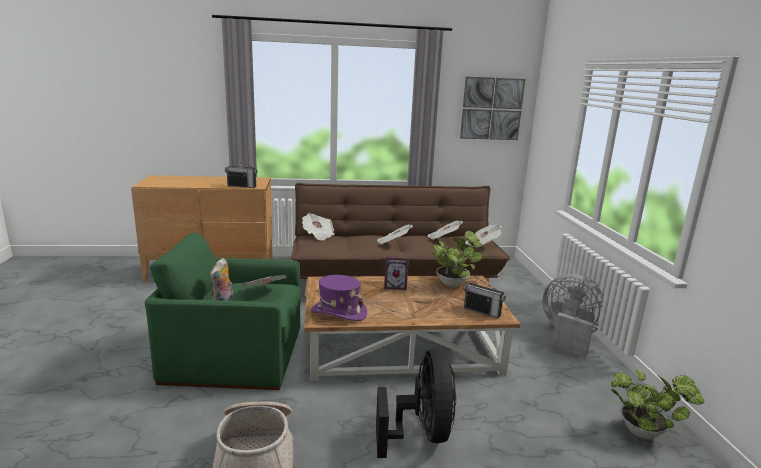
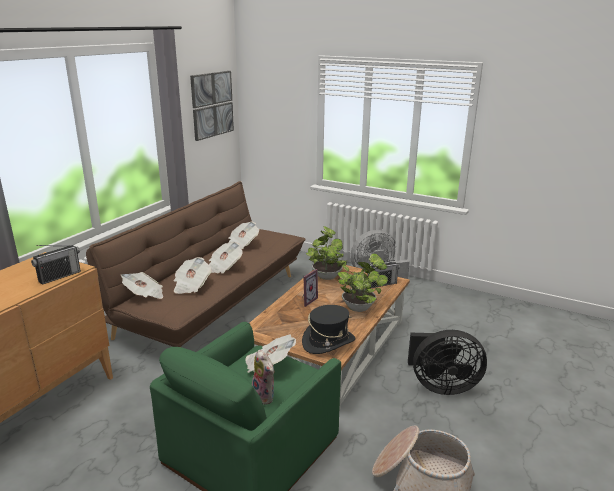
camera: 55 degrees left, 5 degrees up
purple hat [311,275,367,321] -> black hat [302,305,355,354]
black fan [376,348,456,458] -> black fan turned 150 degrees clockwise [408,330,487,395]
newspaper [465,225,502,248] -> newspaper moved to [173,257,212,294]
potted plant [611,369,705,439] -> potted plant moved to [337,253,388,312]

